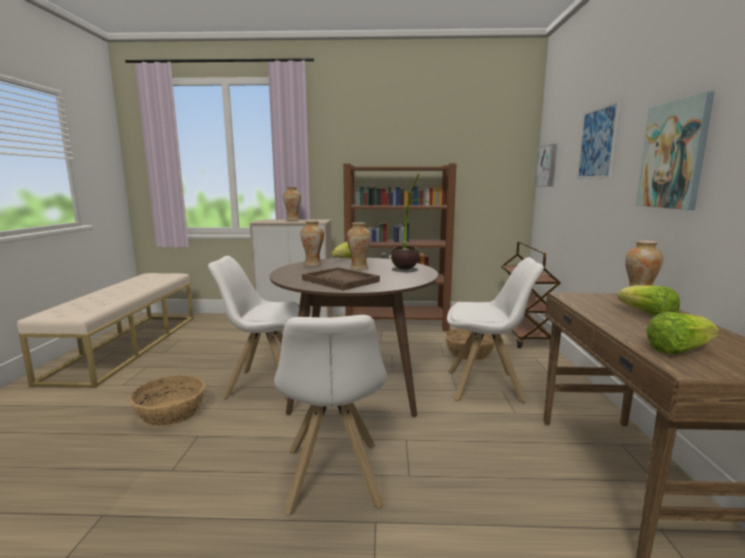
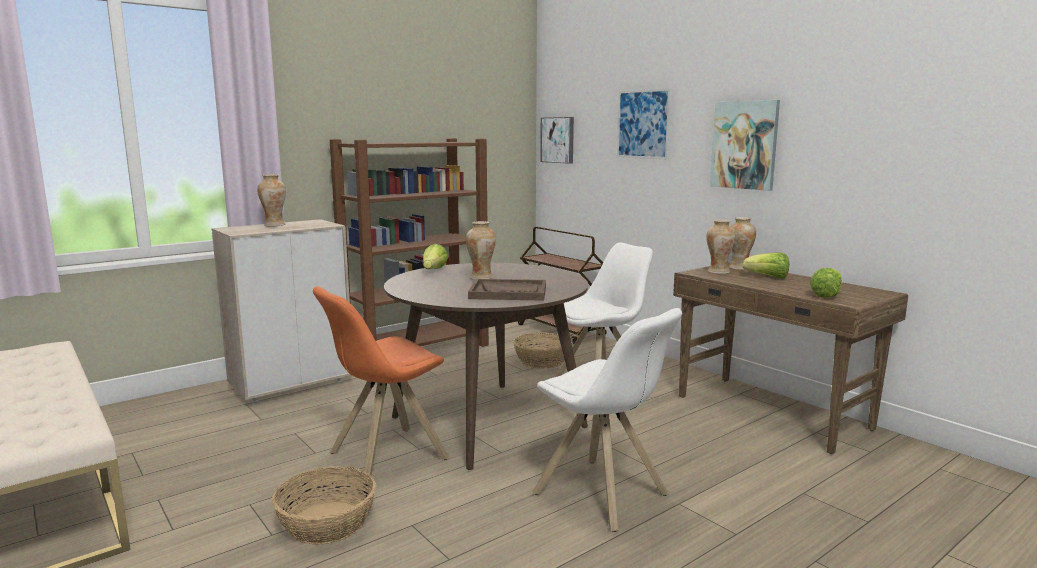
camera: 40 degrees left, 0 degrees up
white chair [208,256,300,400] -> orange chair [313,286,449,485]
vase [300,221,324,266] -> vase moved to [706,220,735,274]
potted plant [391,173,432,272] -> none

